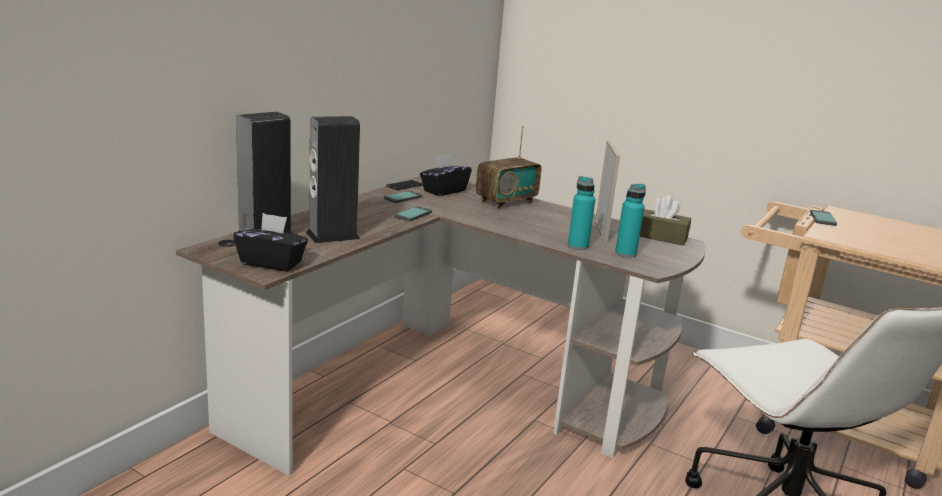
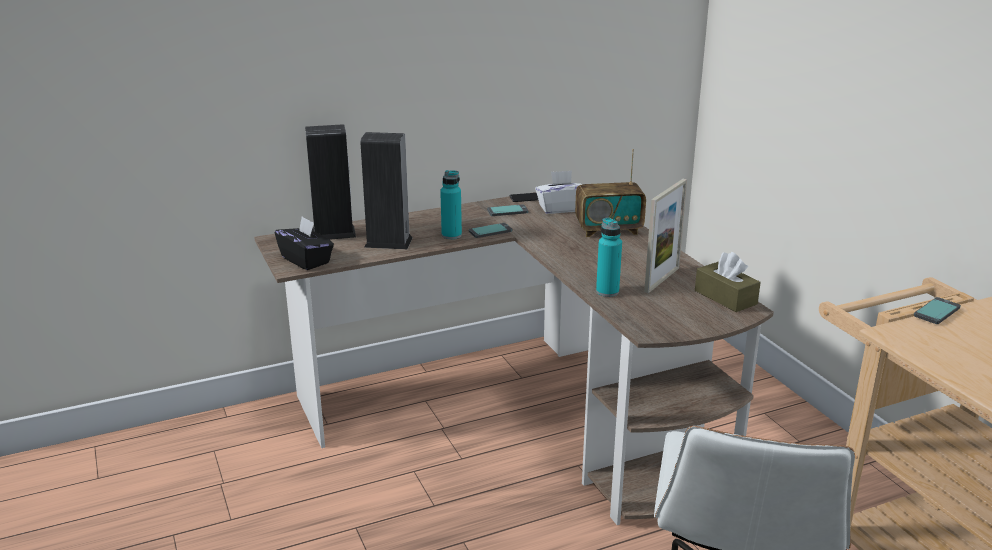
camera: 35 degrees right, 5 degrees up
black tissue box [420,154,472,196] -> white tissue box [535,170,582,214]
turquoise bottle [615,184,646,258] -> turquoise bottle moved to [440,170,462,239]

